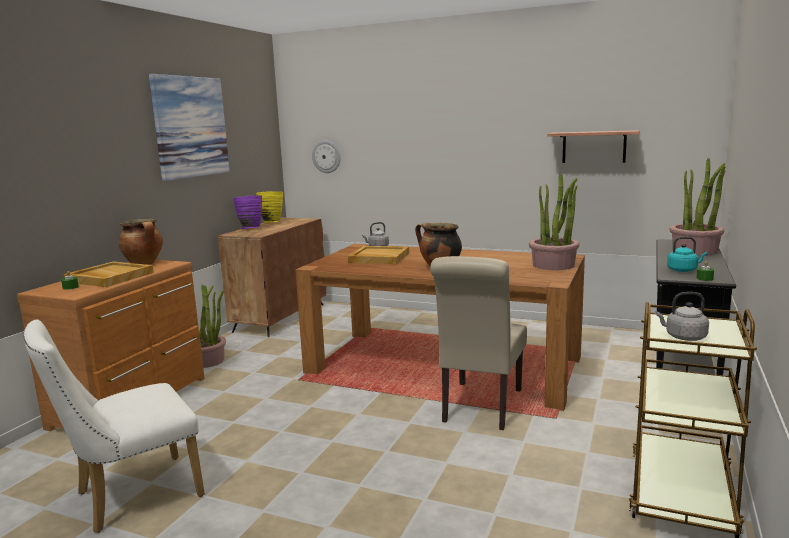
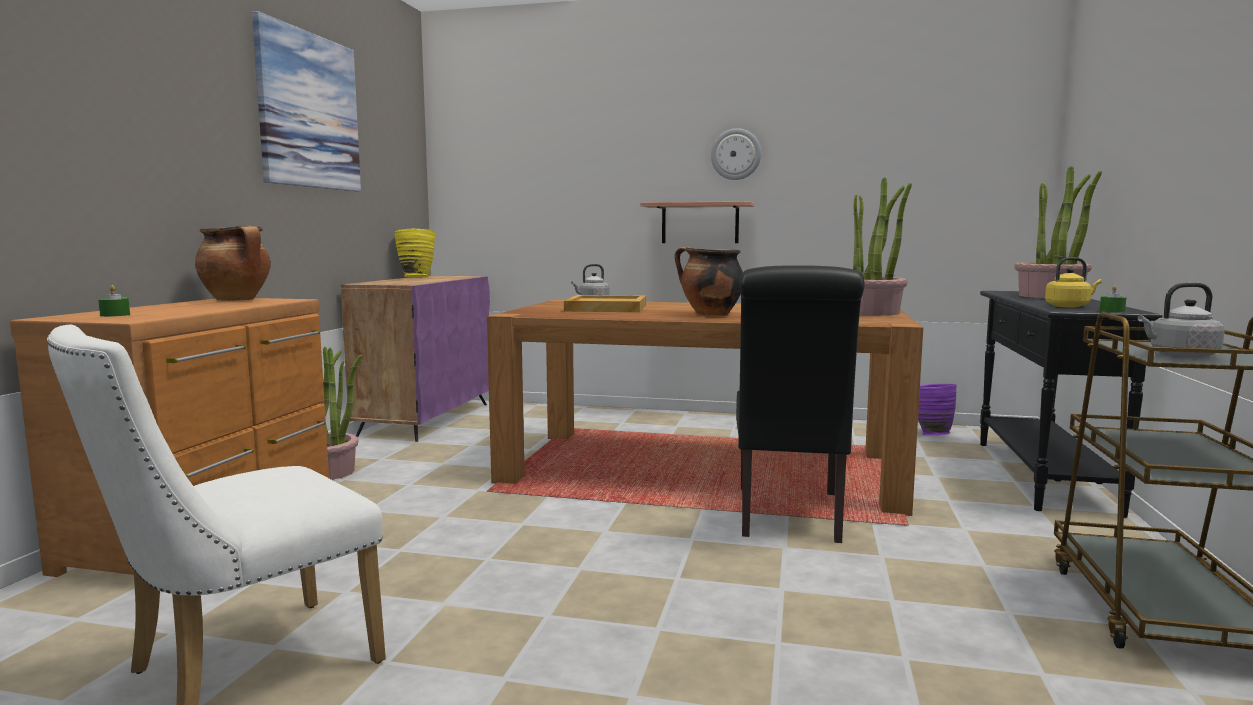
camera: 10 degrees left, 5 degrees down
beige tray [64,261,154,287] -> none
brown cabinet [218,218,326,337] -> purple cabinet [341,276,490,442]
purple vase [233,195,262,229] -> purple vase moved to [918,384,957,435]
wall clock [312,141,341,173] -> wall clock moved to [711,128,761,180]
beige chair [430,256,527,430] -> black chair [736,265,864,543]
shelf [547,130,640,163] -> shelf moved to [640,201,754,243]
turquoise kettle [667,237,708,272] -> yellow kettle [1045,257,1102,307]

